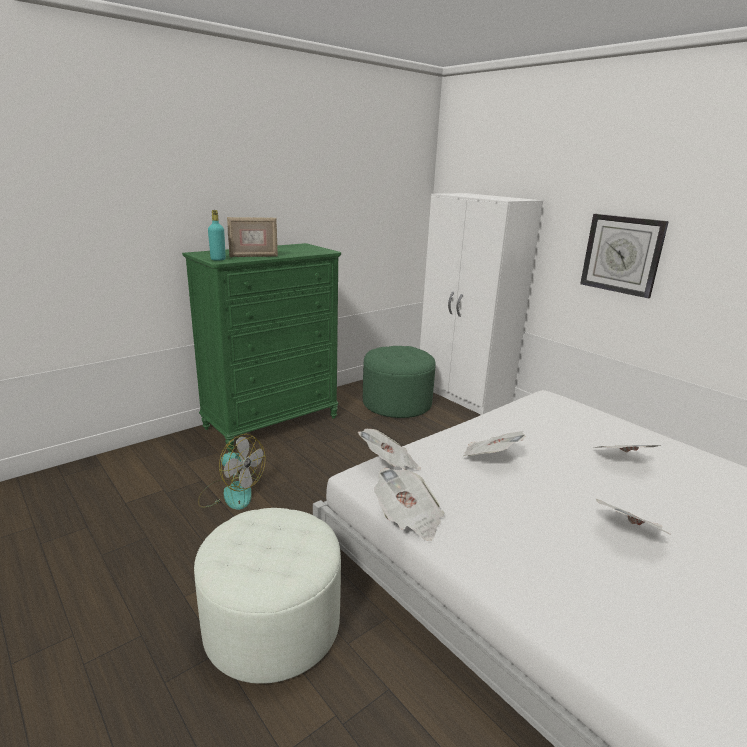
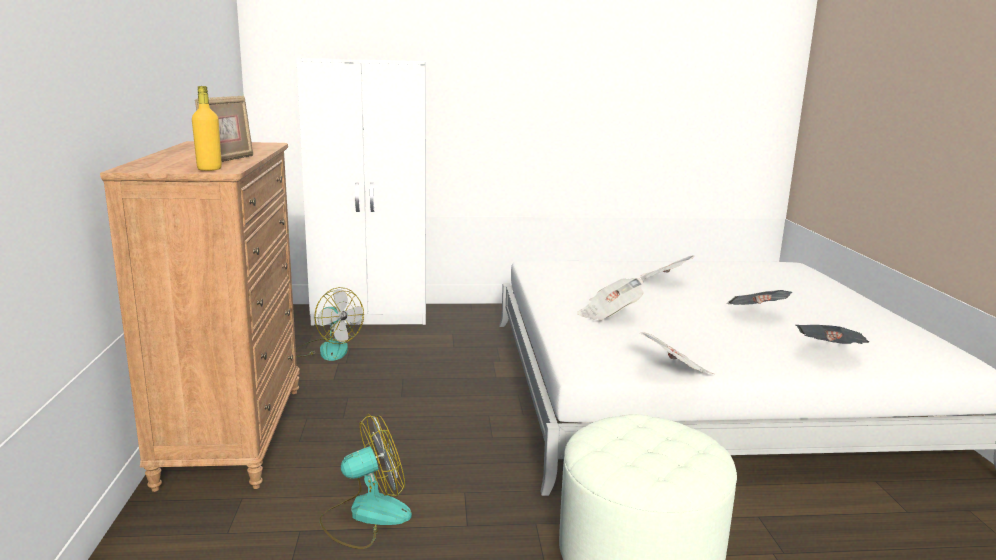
camera: 55 degrees left, 5 degrees down
green dresser [182,243,341,452] -> brown dresser [100,141,300,492]
turquoise bottle [208,210,226,261] -> yellow bottle [192,86,222,171]
newspaper [358,429,421,469] -> newspaper moved to [796,325,869,344]
green ottoman [363,346,436,418] -> fan [296,287,364,361]
wall clock [580,214,669,298] -> none

